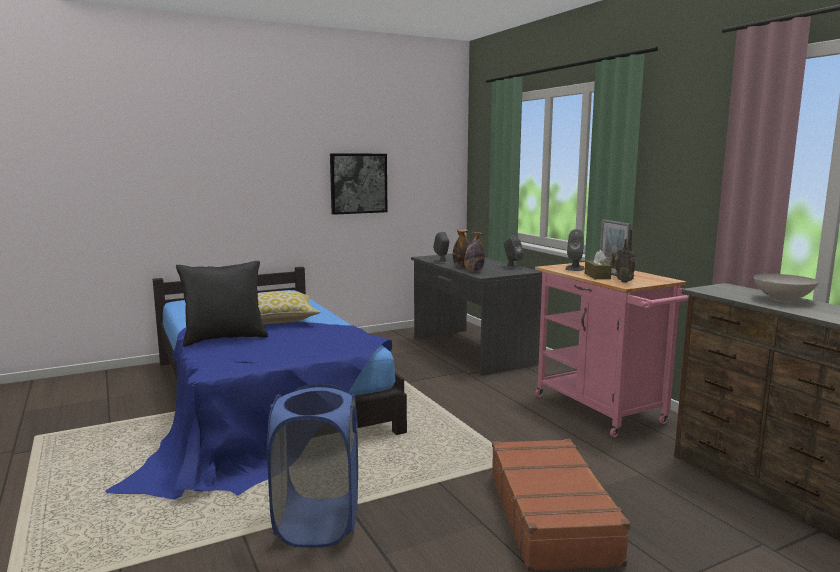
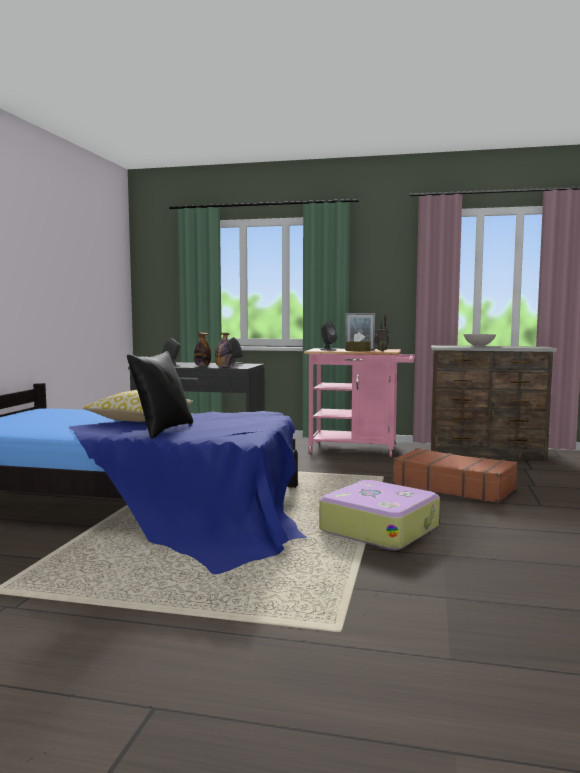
camera: 50 degrees left, 5 degrees down
blue laundry basket [267,384,358,548] -> suitcase [319,480,440,550]
picture [330,154,388,215] -> none

